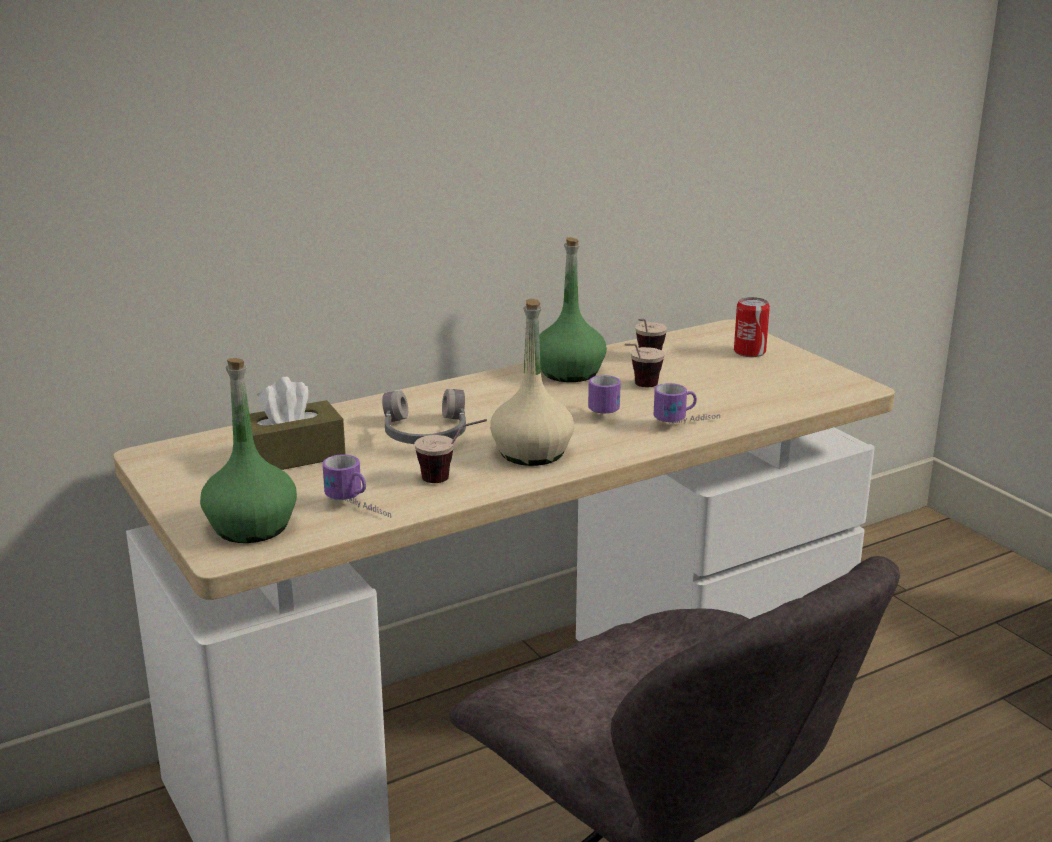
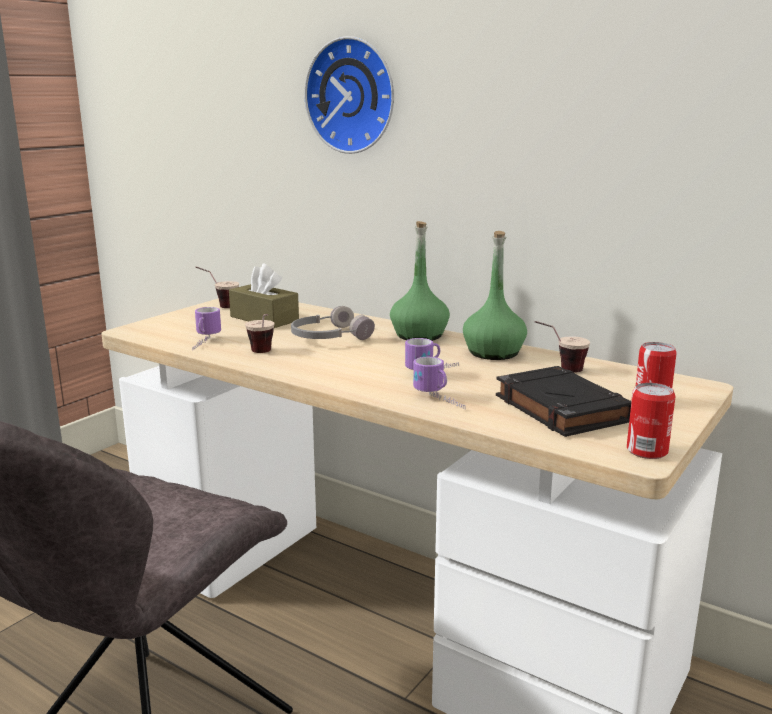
camera: 65 degrees right, 5 degrees down
green bottle [200,358,297,543] -> green bottle moved to [390,221,450,341]
beige bottle [490,299,574,466] -> none
cup [624,344,665,387] -> cup moved to [195,266,239,308]
none -> wall clock [304,36,394,154]
none -> black book [496,366,631,437]
none -> can [627,382,676,459]

